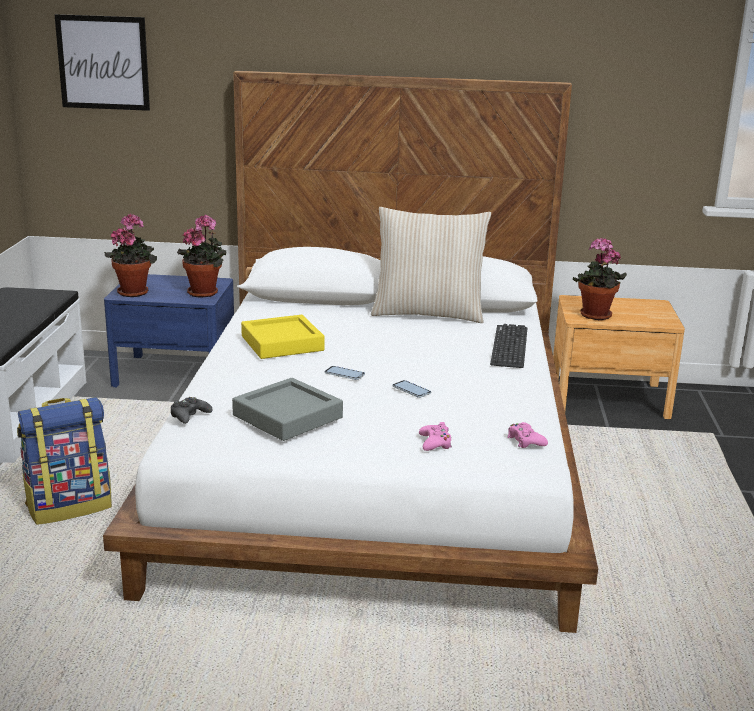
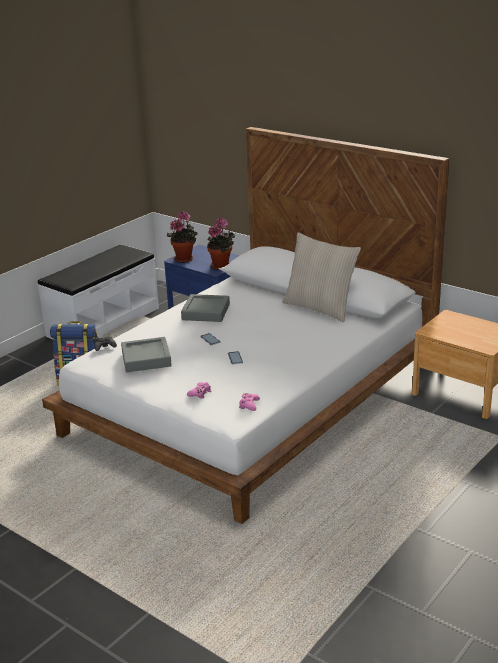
camera: 35 degrees right, 5 degrees up
picture [55,14,150,111] -> none
yellow tray [241,315,325,359] -> grey tray [181,294,230,322]
keyboard [490,324,527,368] -> none
potted plant [573,238,627,320] -> none

